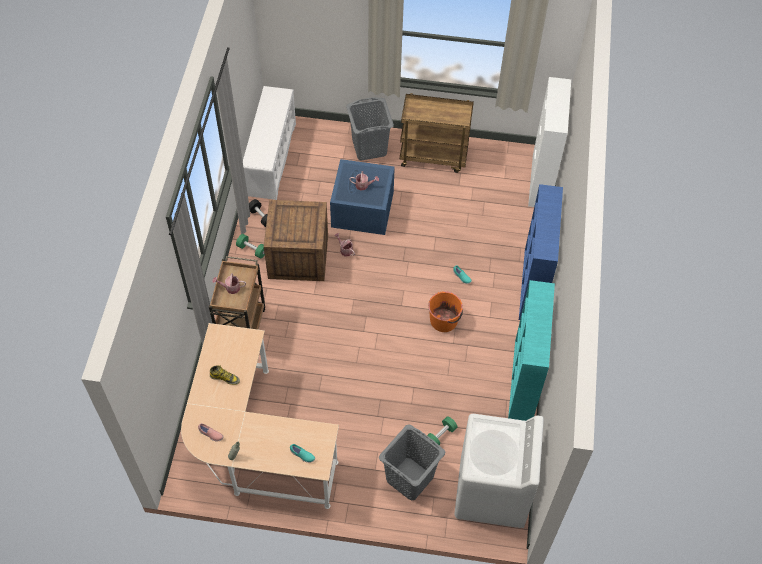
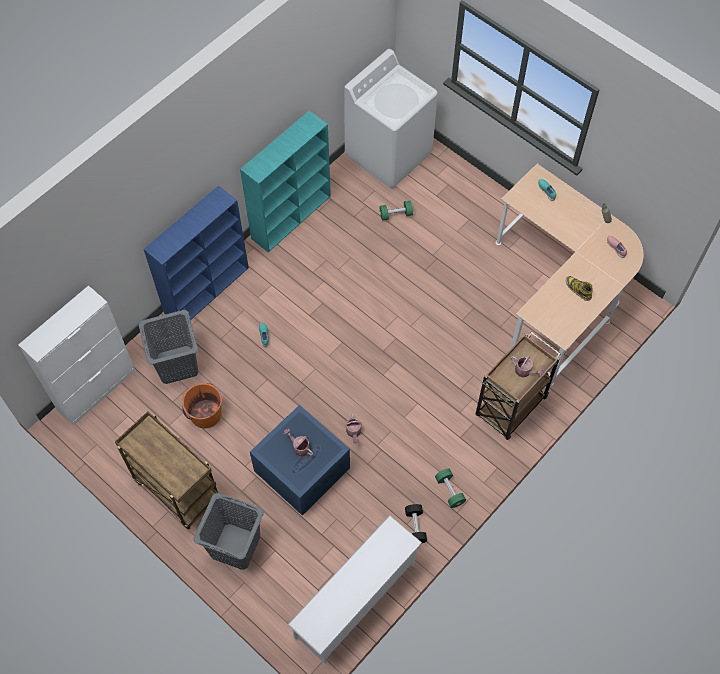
camera: 145 degrees left, 5 degrees up
crate [264,200,328,281] -> none
grey laundry basket [379,424,445,500] -> grey laundry basket moved to [139,310,198,384]
orange bucket [428,291,463,332] -> orange bucket moved to [182,383,222,428]

